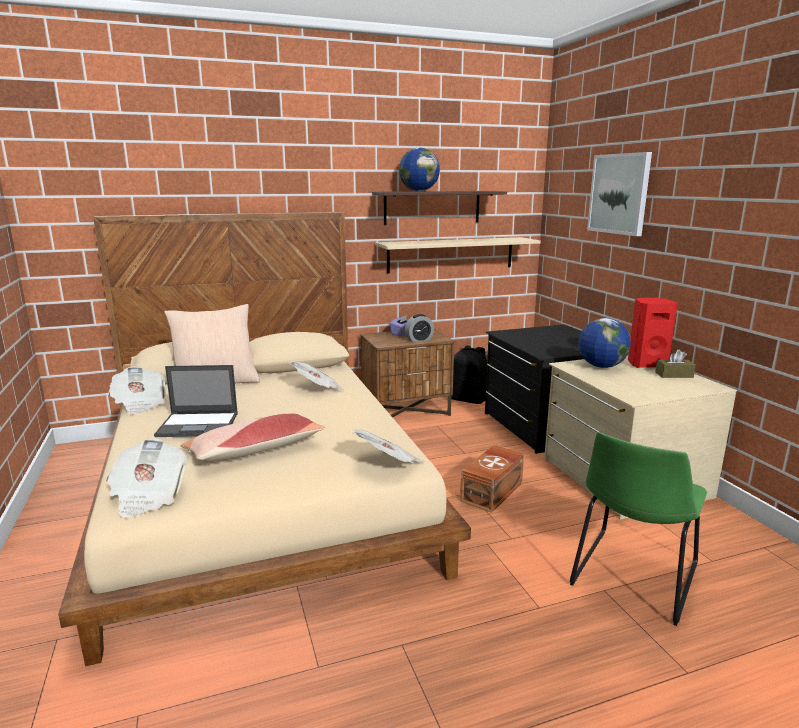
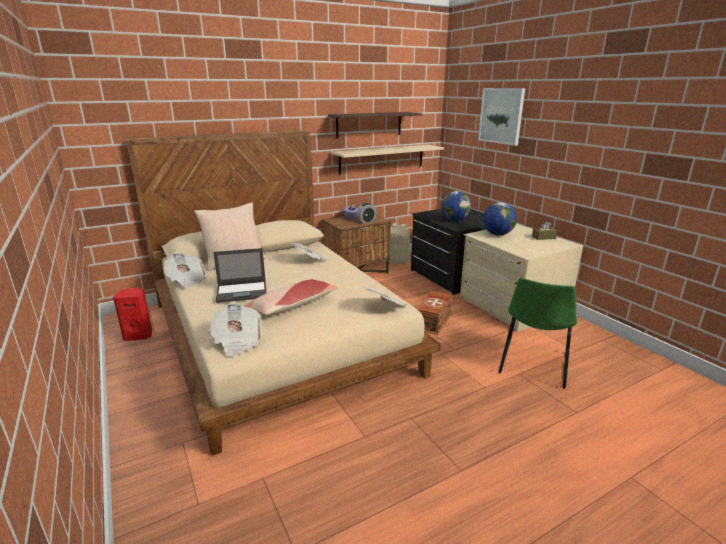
camera: 10 degrees left, 5 degrees up
globe [399,148,440,191] -> globe moved to [441,191,471,221]
black backpack [451,345,487,404] -> beige backpack [384,223,410,264]
red speaker [628,298,678,368] -> red speaker moved to [113,288,152,341]

